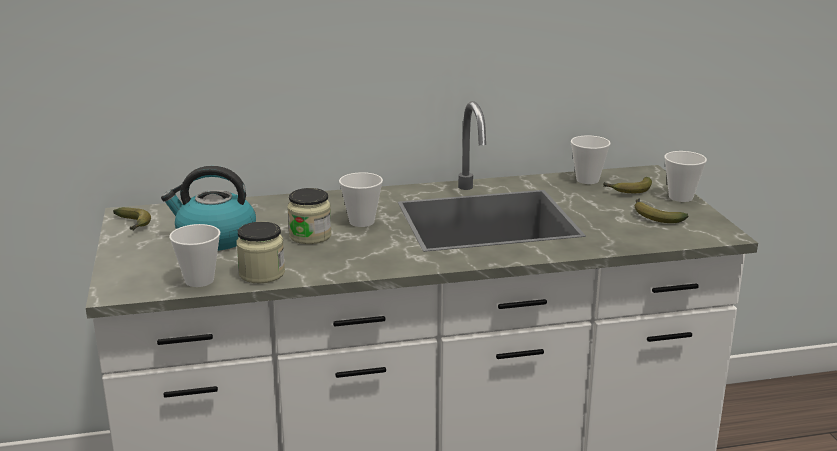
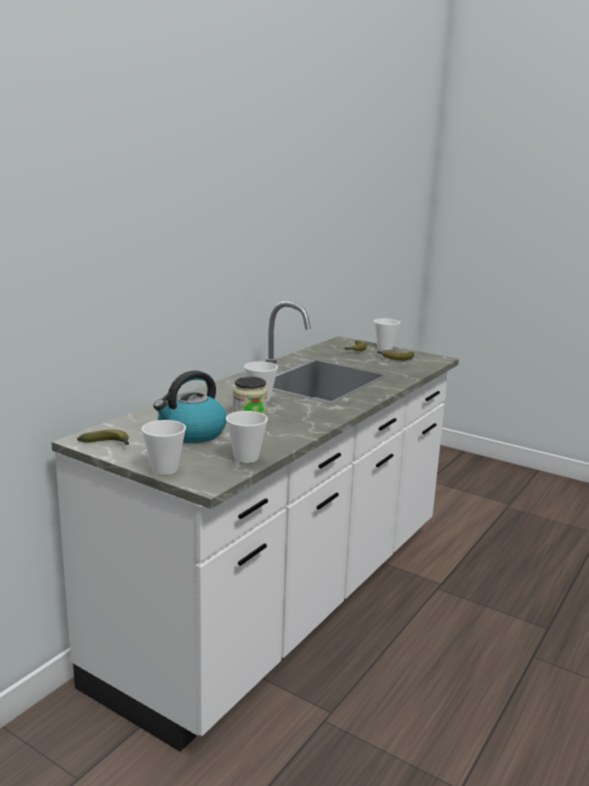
camera: 45 degrees left, 5 degrees down
jar [236,222,285,283] -> none
cup [571,135,611,184] -> cup moved to [141,420,186,475]

